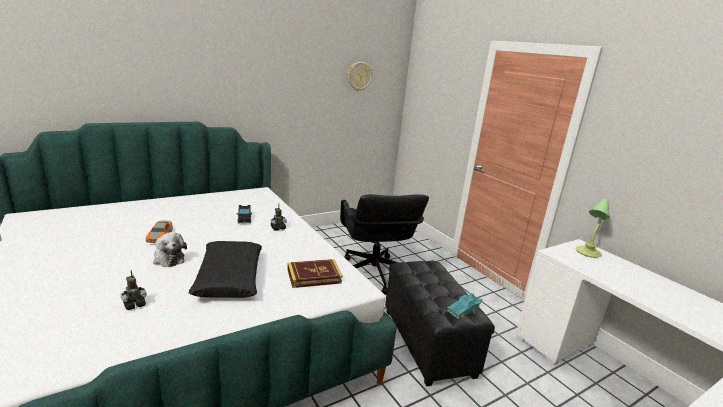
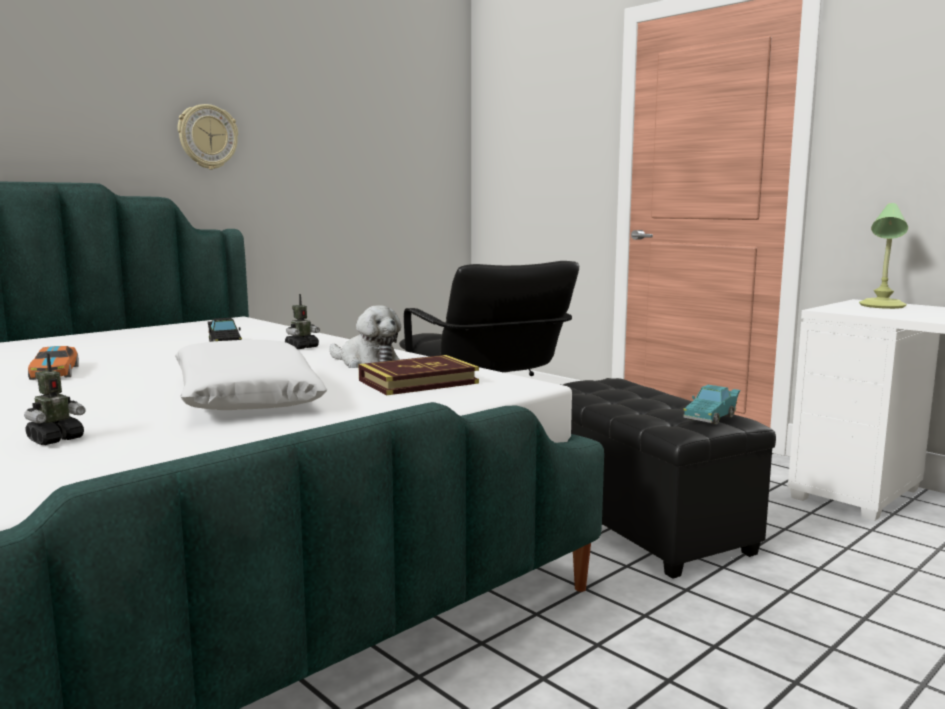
camera: 10 degrees left, 10 degrees down
plush toy [153,232,187,267] -> plush toy moved to [329,305,401,368]
black pillow [188,241,262,298] -> white pillow [175,340,327,410]
wall clock [348,62,373,91] -> wall clock moved to [178,104,238,169]

